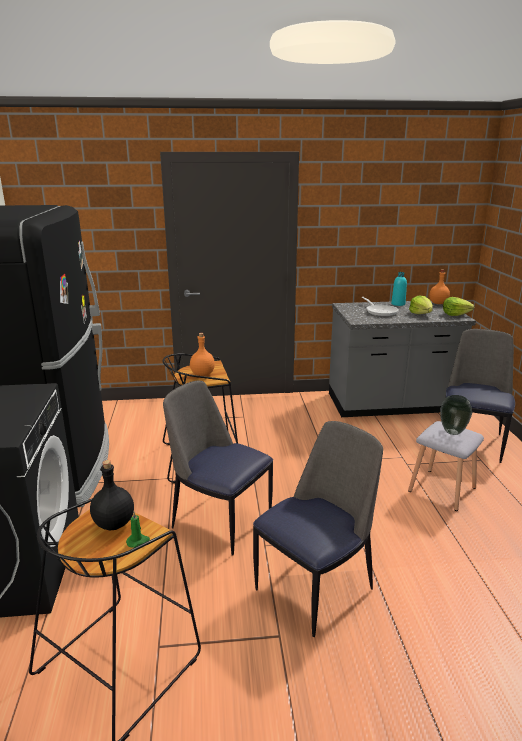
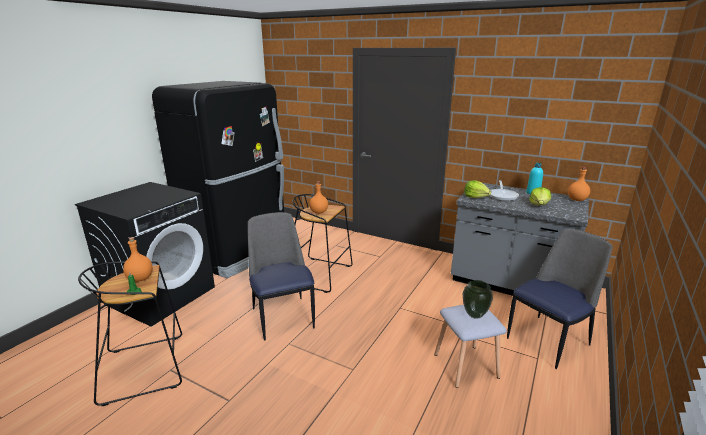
camera: 35 degrees right, 0 degrees up
black bottle [90,460,134,530] -> orange bottle [123,237,153,282]
chair [253,421,383,637] -> none
lettuce [443,297,474,316] -> lettuce moved to [464,180,491,198]

